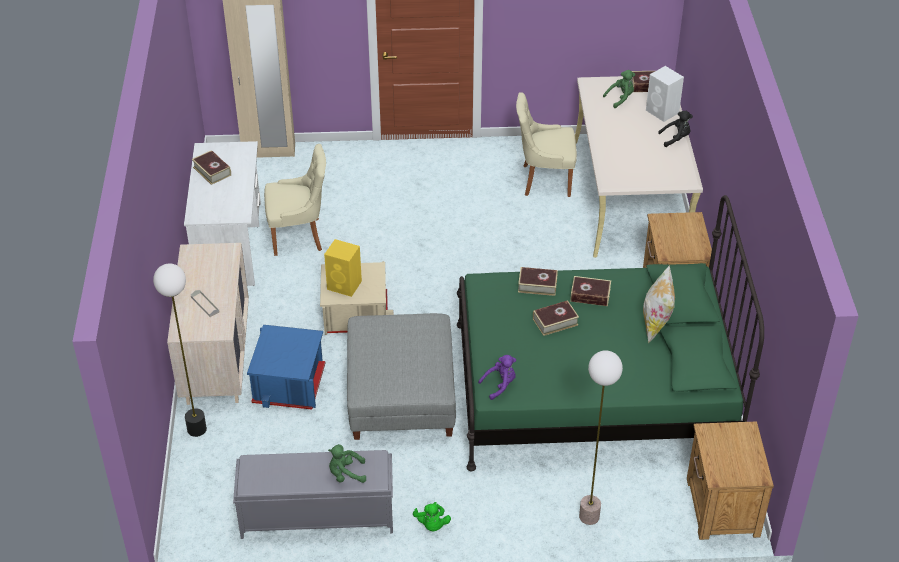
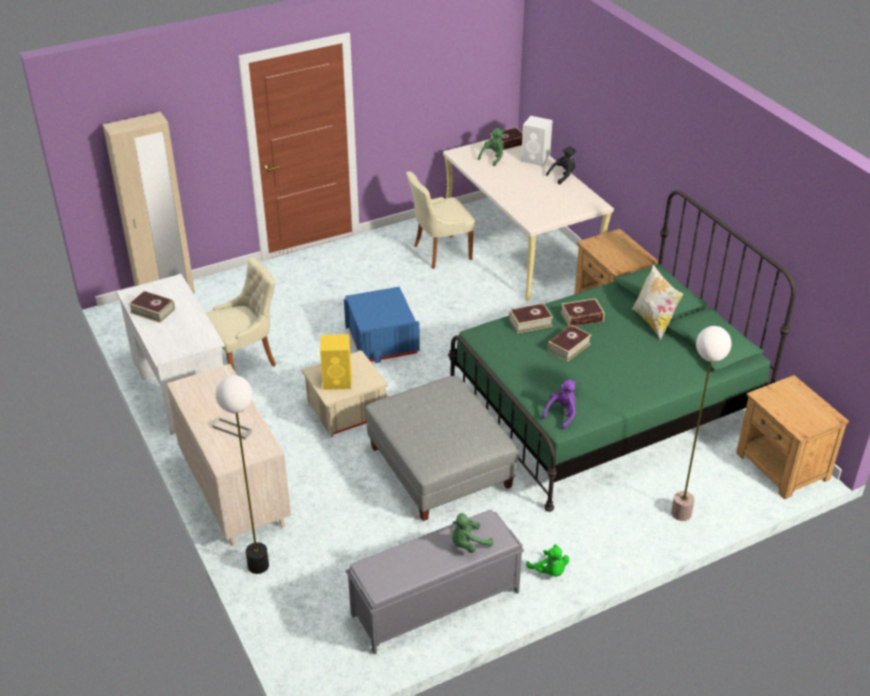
camera: 25 degrees left, 5 degrees down
blue storage box [247,325,325,410] -> blue storage box moved to [344,287,420,363]

